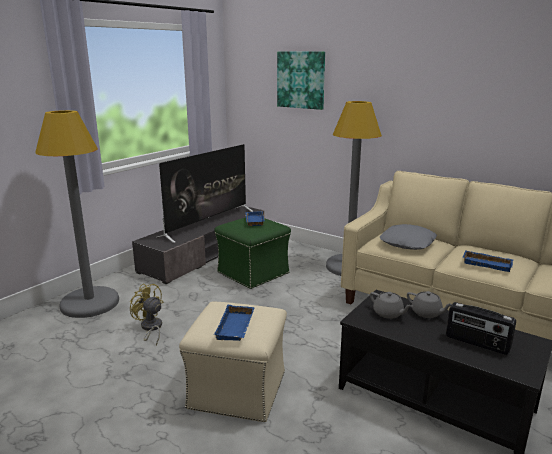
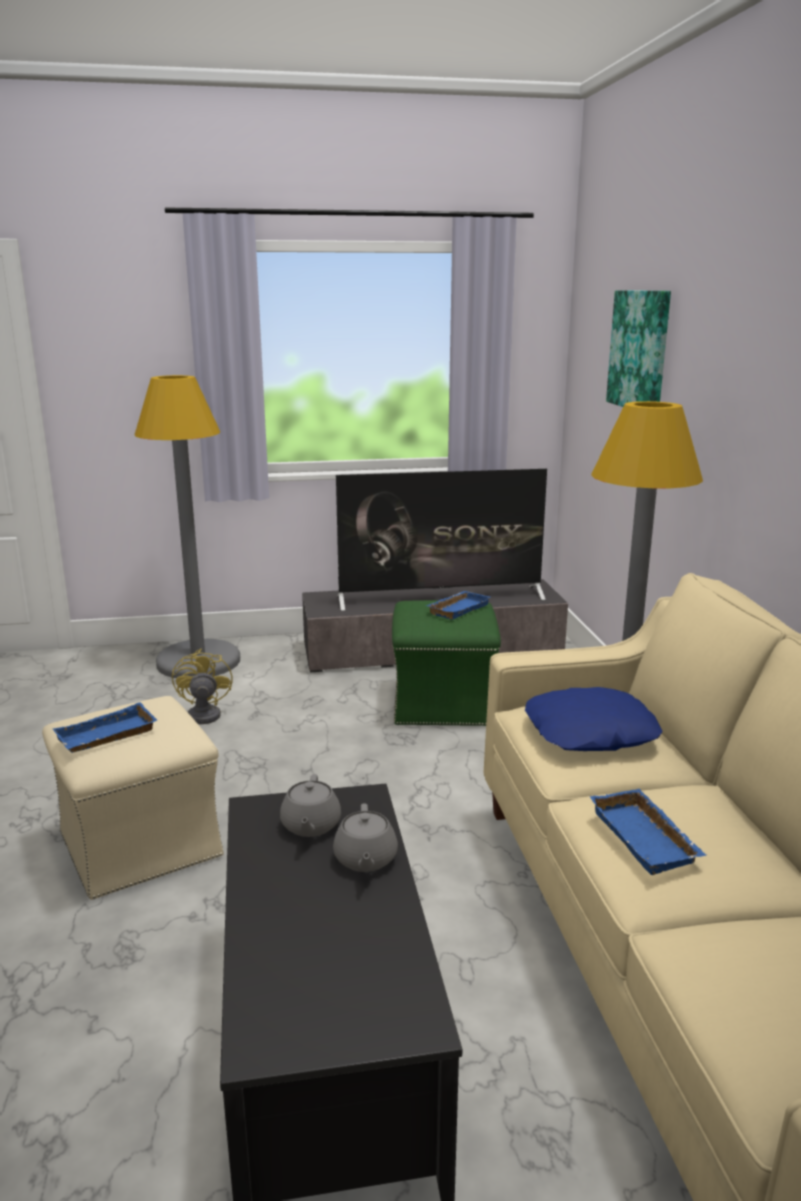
camera: 45 degrees right, 0 degrees up
grey pillow [380,224,437,250] -> blue pillow [525,687,663,751]
radio [446,302,516,355] -> none

